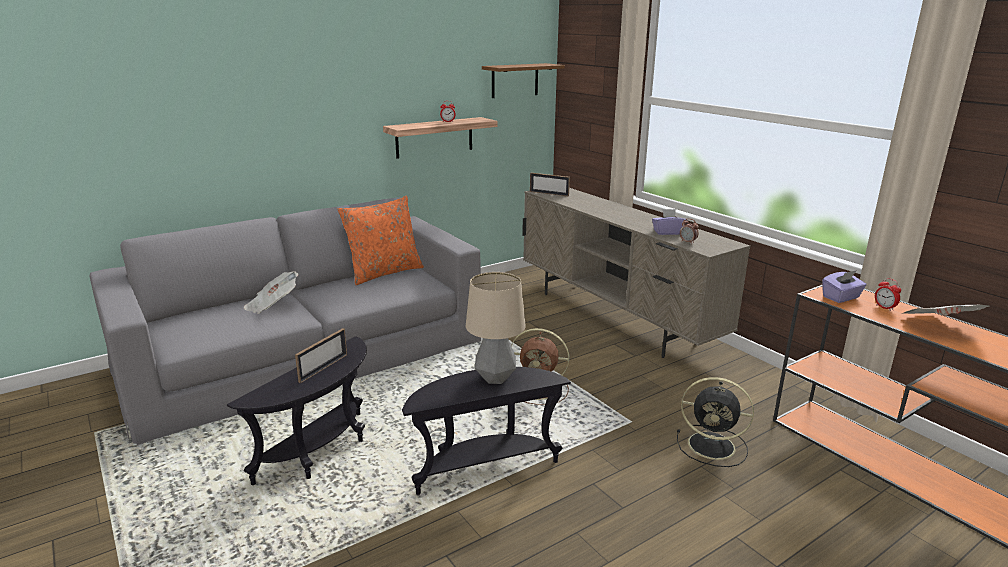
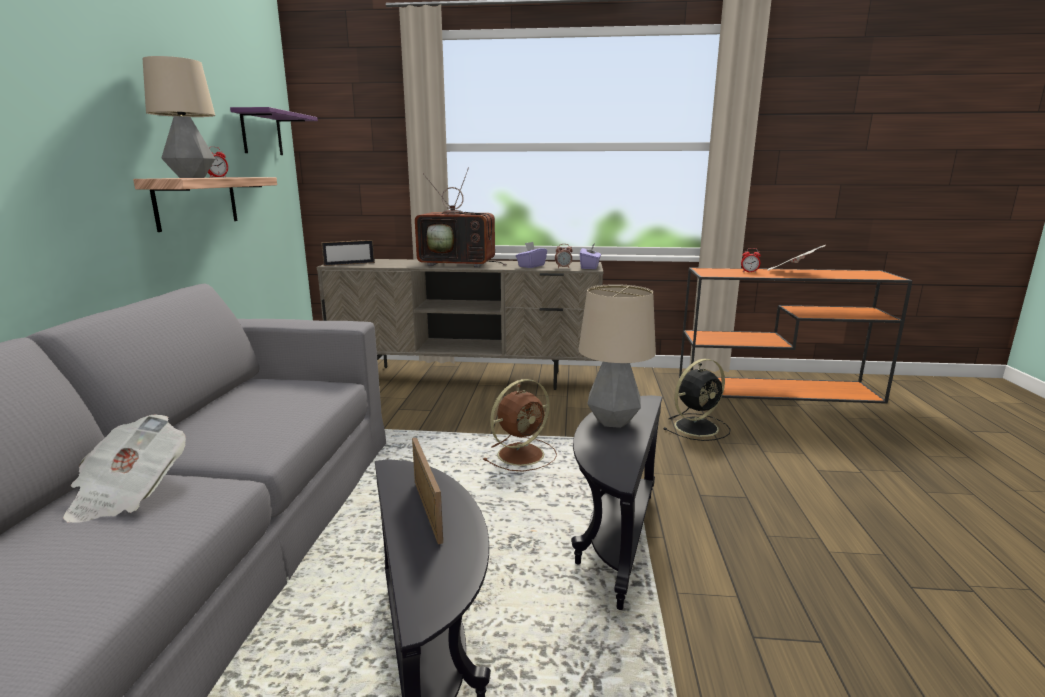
camera: 50 degrees left, 5 degrees down
orange pillow [338,196,424,285] -> none
brown shelf [482,63,565,98] -> purple shelf [230,107,318,155]
purple tissue box [822,270,867,303] -> purple tissue box moved to [580,244,601,269]
none -> table lamp [142,56,215,178]
none -> television [415,167,507,268]

